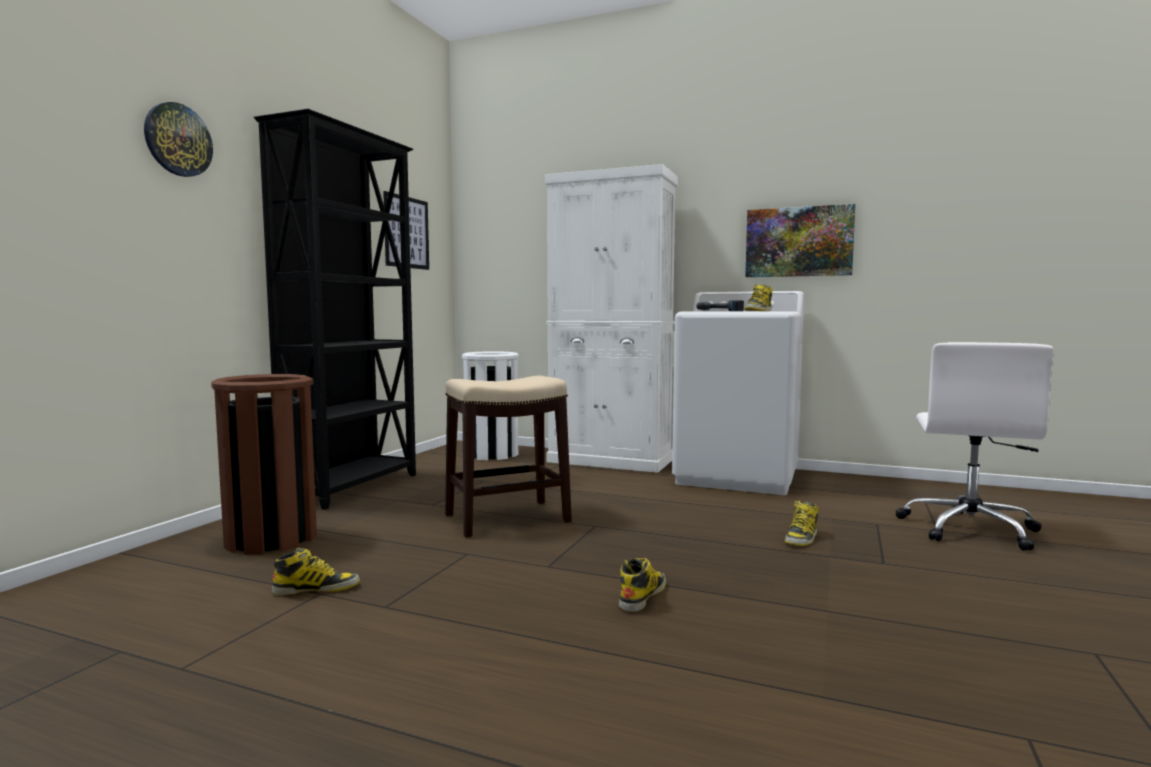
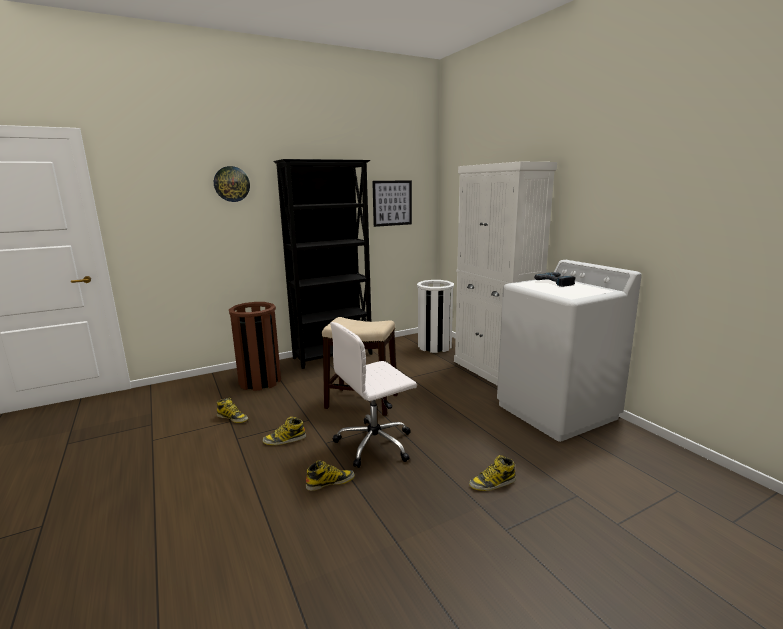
camera: 40 degrees right, 10 degrees up
boot [744,284,772,311] -> boot moved to [262,417,306,445]
picture [745,204,855,277] -> none
white office chair [896,342,1054,551] -> white office chair moved to [330,322,417,468]

